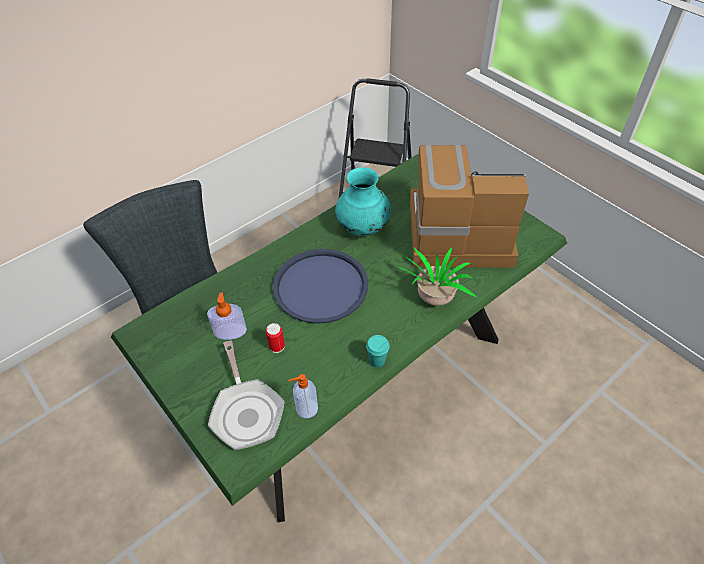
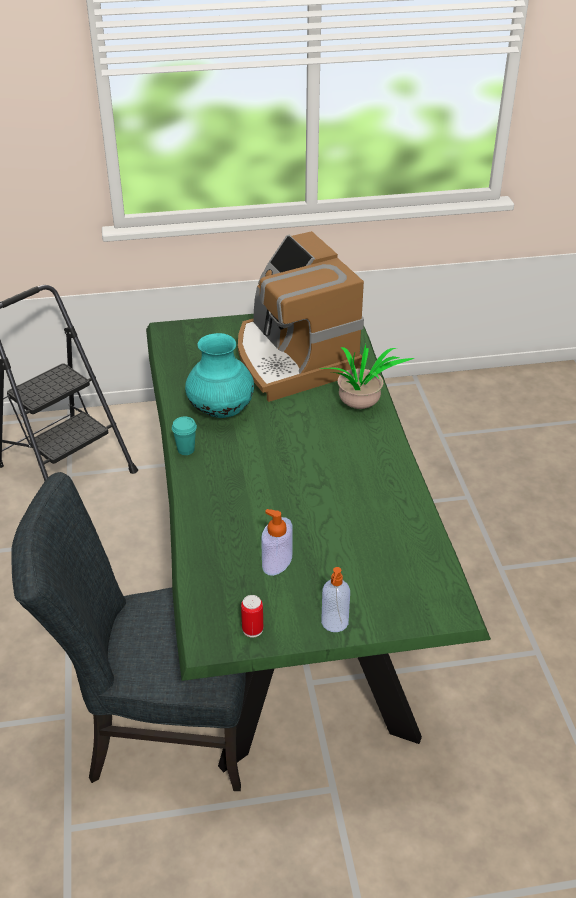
camera: 60 degrees left, 10 degrees down
frying pan [208,340,285,450] -> none
can [266,323,285,353] -> can moved to [241,595,263,637]
blue tray [273,249,368,324] -> none
soap dispenser [288,374,318,418] -> soap dispenser moved to [321,567,350,632]
turquoise cup [366,335,390,368] -> turquoise cup moved to [172,416,197,455]
coffee machine [410,144,529,268] -> coffee machine turned 60 degrees counterclockwise [238,231,364,402]

